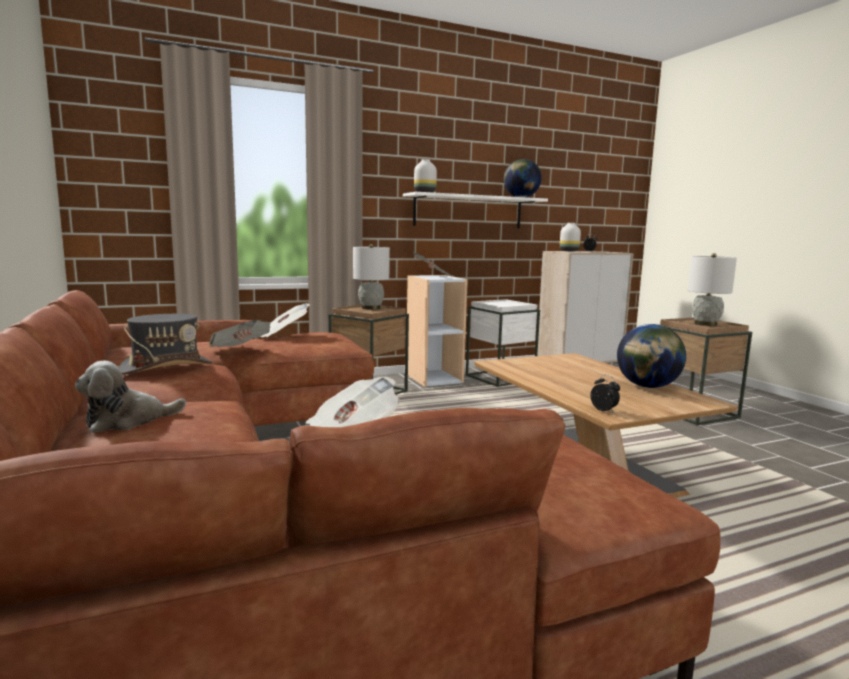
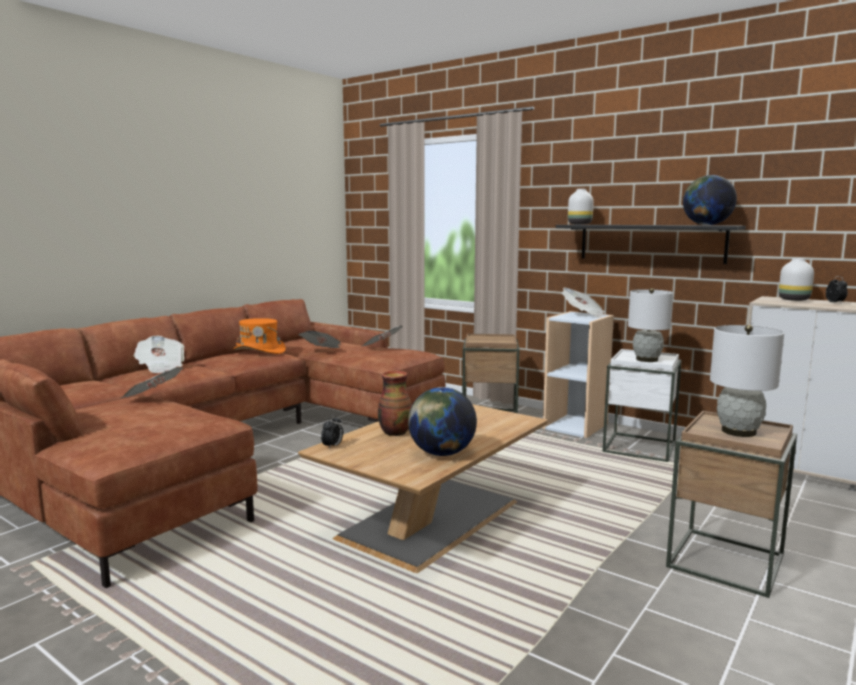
camera: 60 degrees right, 0 degrees up
plush toy [75,361,186,433] -> newspaper [134,336,184,373]
grey hat [118,314,212,375] -> orange hat [233,318,286,354]
white table lamp [353,244,390,310] -> white table lamp moved to [628,288,674,362]
white shelf [403,192,548,229] -> black shelf [556,225,746,264]
none -> vase [378,370,412,436]

